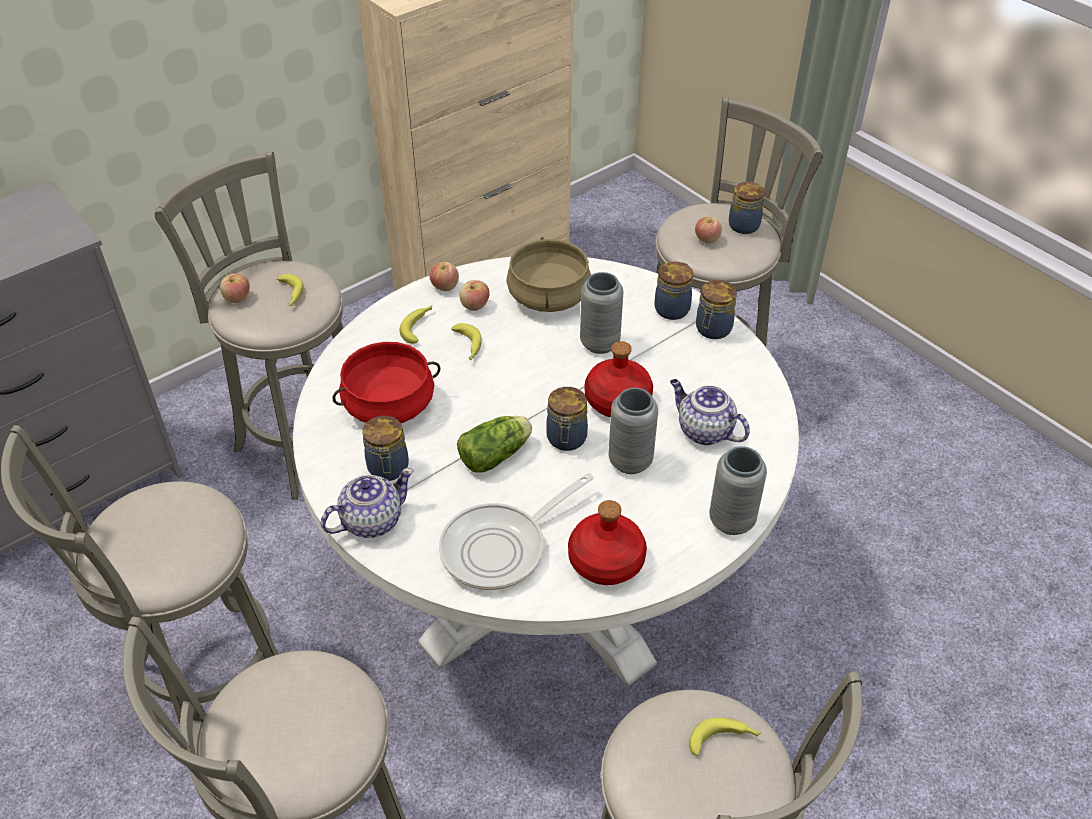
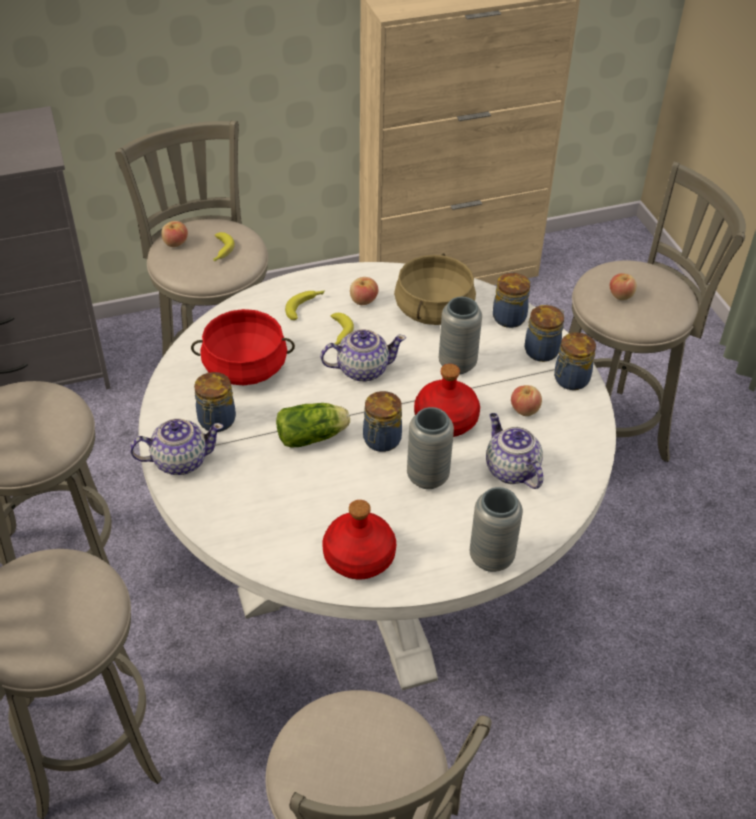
camera: 20 degrees right, 0 degrees up
apple [429,262,459,291] -> apple moved to [511,385,542,416]
frying pan [439,473,594,590] -> none
banana [689,718,762,755] -> none
jar [729,182,765,234] -> jar moved to [493,272,530,328]
none -> teapot [320,329,406,382]

